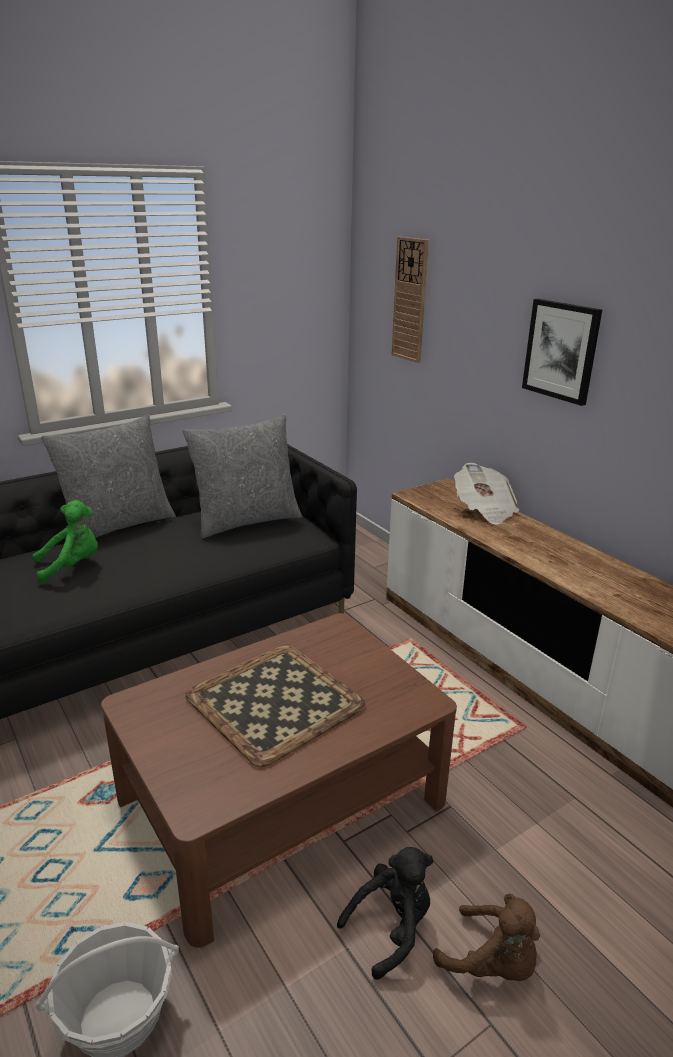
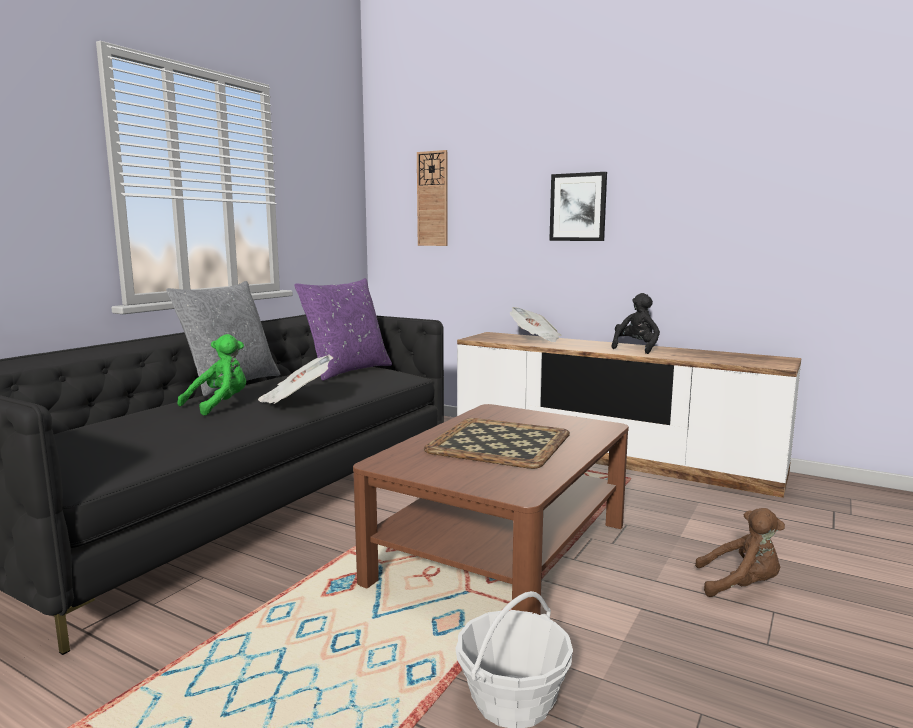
camera: 25 degrees left, 15 degrees down
grey pillow [183,415,302,538] -> purple pillow [294,278,392,381]
black plush toy [337,847,433,980] -> black plush toy moved to [611,293,660,354]
none -> newspaper [258,355,333,404]

